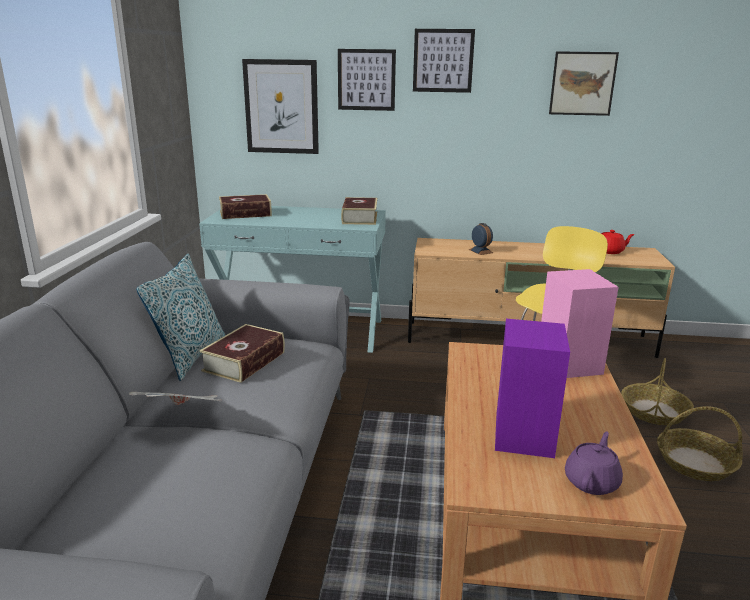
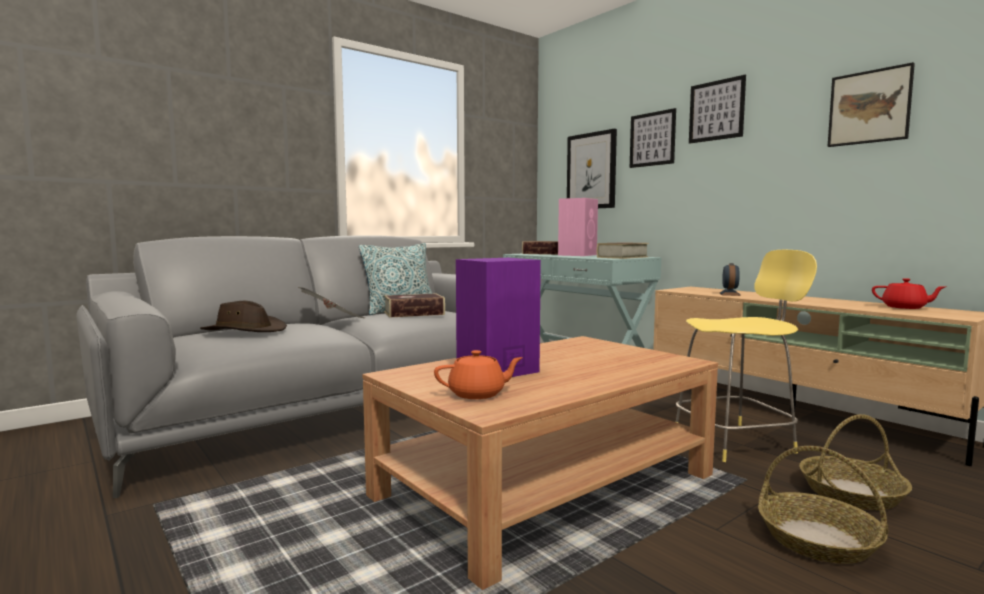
camera: 45 degrees right, 15 degrees down
pink speaker [541,269,619,378] -> pink speaker moved to [558,198,598,256]
purple teapot [565,432,623,495] -> orange teapot [434,350,523,399]
none -> brown hat [200,301,287,332]

